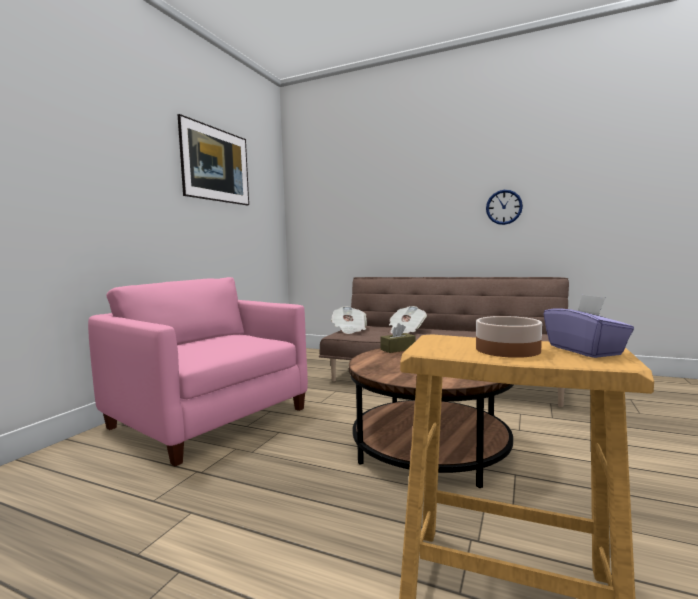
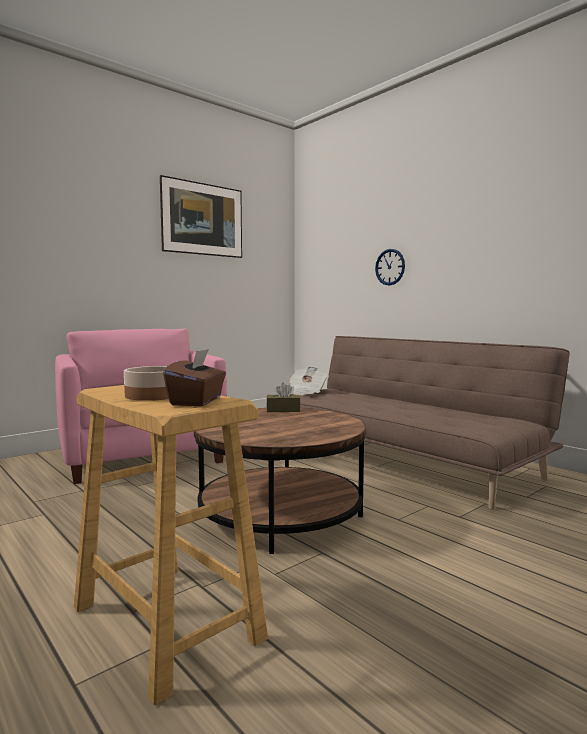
camera: 25 degrees right, 0 degrees up
newspaper [389,306,427,334] -> none
wall clock [486,190,523,225] -> wall clock moved to [375,249,405,286]
purple tissue box [544,294,634,358] -> brown tissue box [163,349,226,406]

